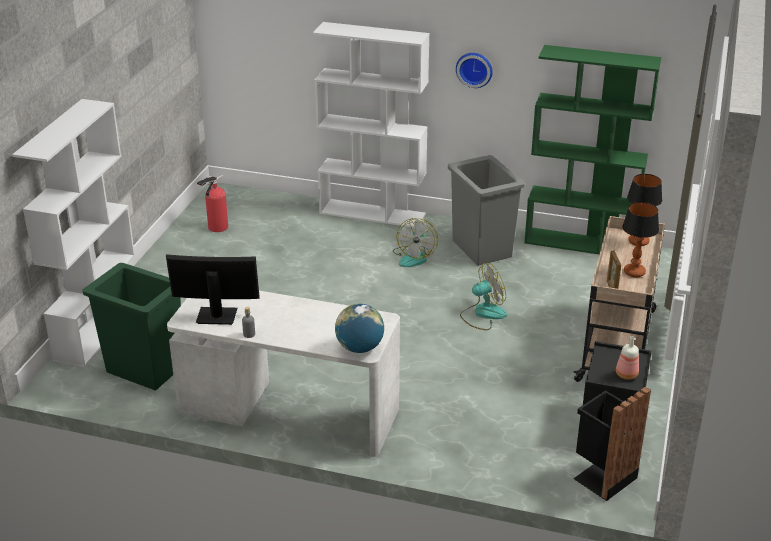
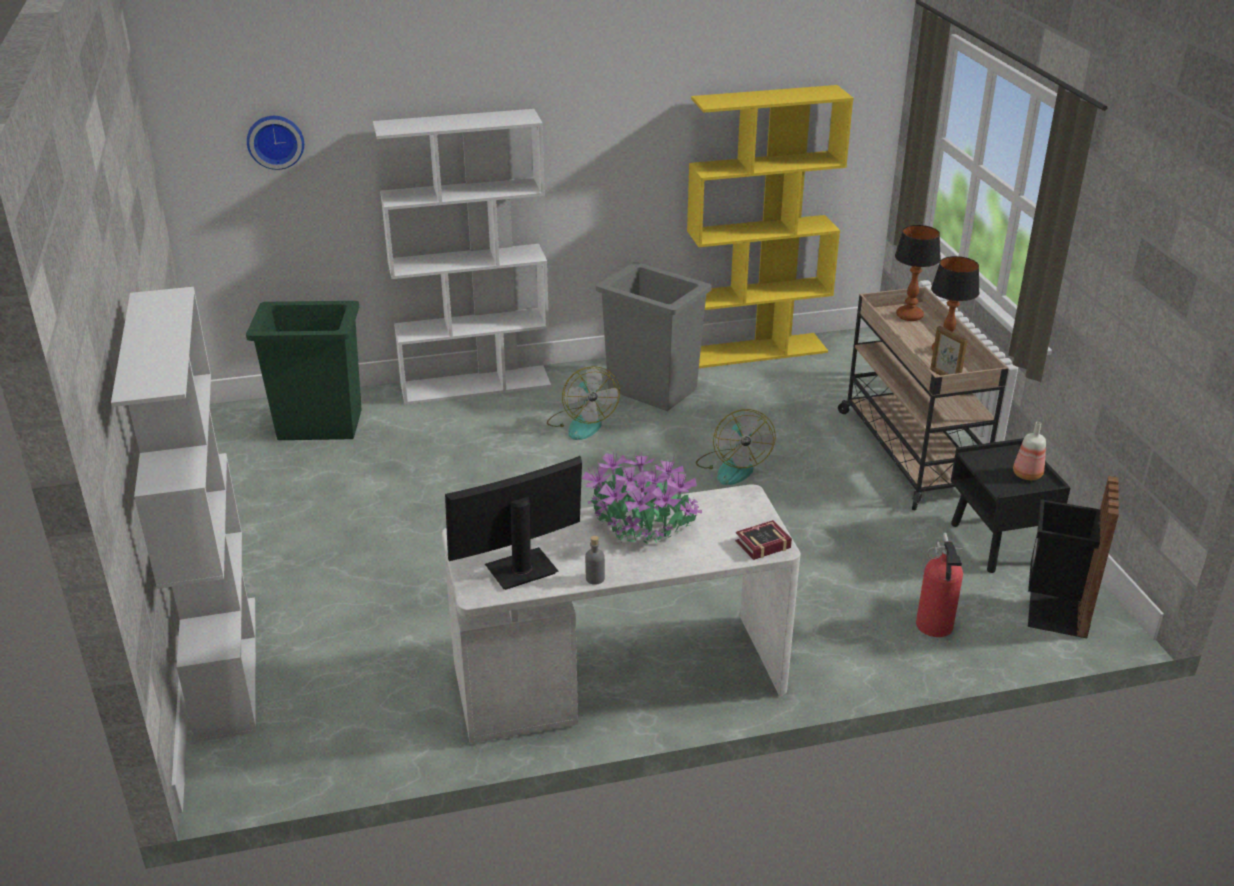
camera: 30 degrees left, 0 degrees up
green trash can [82,263,181,390] -> green trash can moved to [246,301,361,440]
fire extinguisher [197,175,228,232] -> fire extinguisher moved to [916,533,963,637]
globe [335,304,384,353] -> book [735,520,792,560]
wall clock [456,53,493,88] -> wall clock moved to [247,116,304,170]
fan [460,263,507,330] -> fan turned 135 degrees clockwise [696,409,776,485]
green bookcase [524,45,661,255] -> yellow bookcase [687,85,854,368]
none -> potted plant [582,450,702,544]

